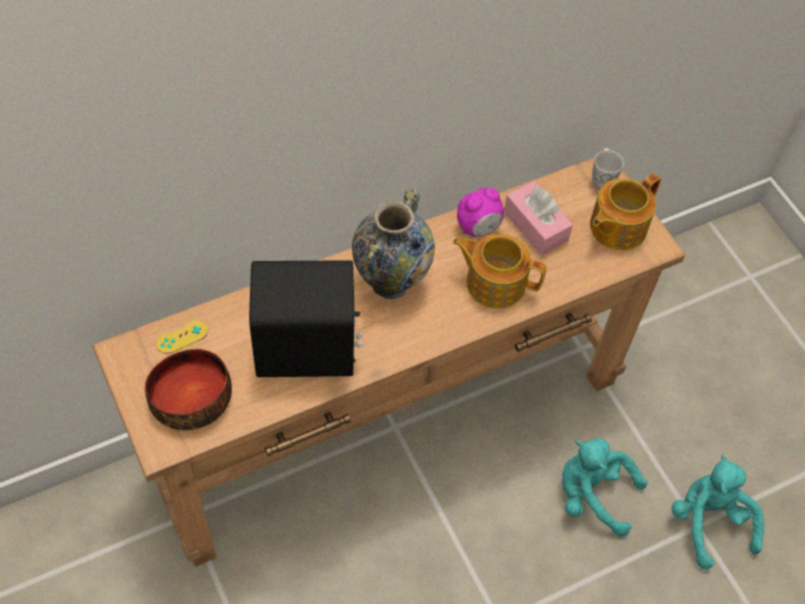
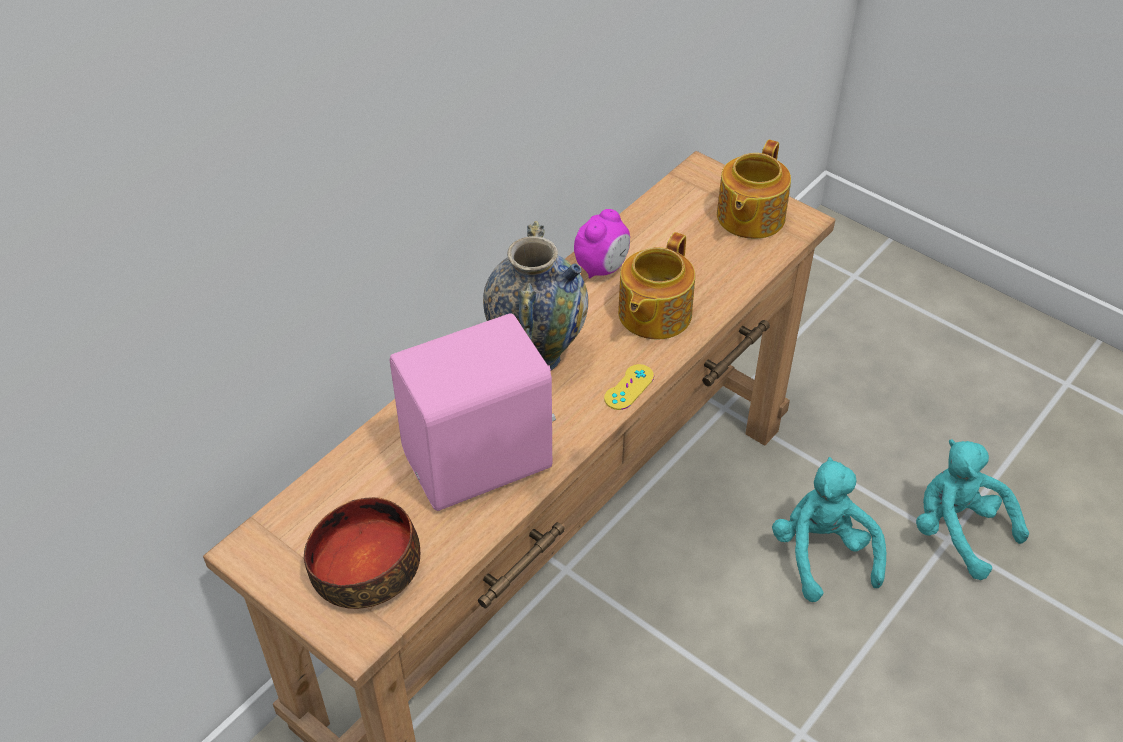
camera: 20 degrees left, 10 degrees down
yellow game controller [156,321,208,354] -> yellow game controller moved to [604,364,654,410]
black speaker [249,260,363,377] -> pink speaker [390,314,556,511]
teapot [453,234,546,309] -> teapot turned 60 degrees counterclockwise [618,232,695,340]
pink tissue box [504,181,573,256] -> none
turquoise plush toy [562,438,647,537] -> turquoise plush toy turned 75 degrees clockwise [772,457,887,602]
white mug [592,148,624,190] -> none

